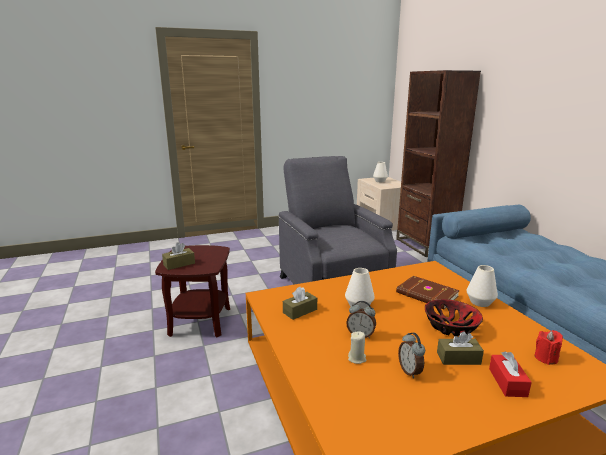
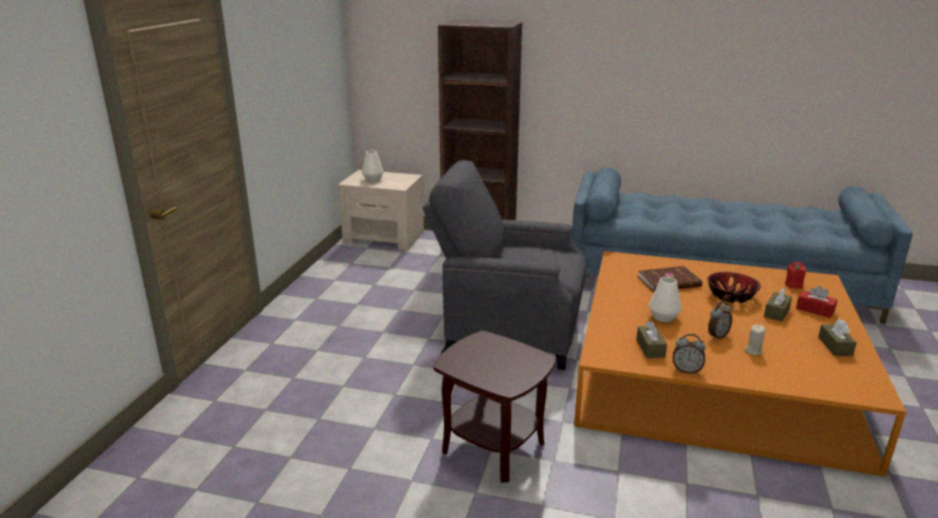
camera: 55 degrees left, 5 degrees up
brown tissue box [162,242,195,270] -> brown tissue box moved to [818,319,857,356]
alarm clock [398,333,425,379] -> alarm clock moved to [673,334,706,374]
white vase [466,265,498,307] -> none

